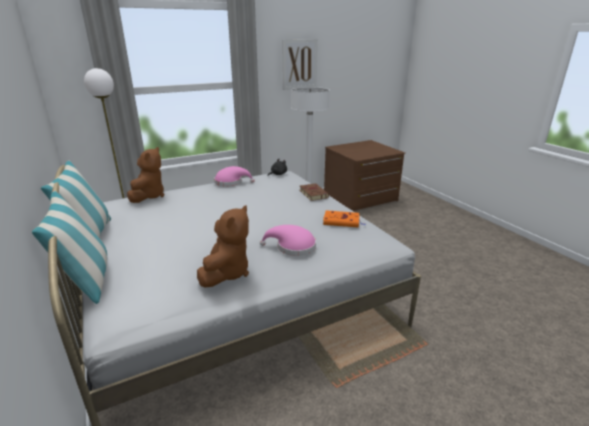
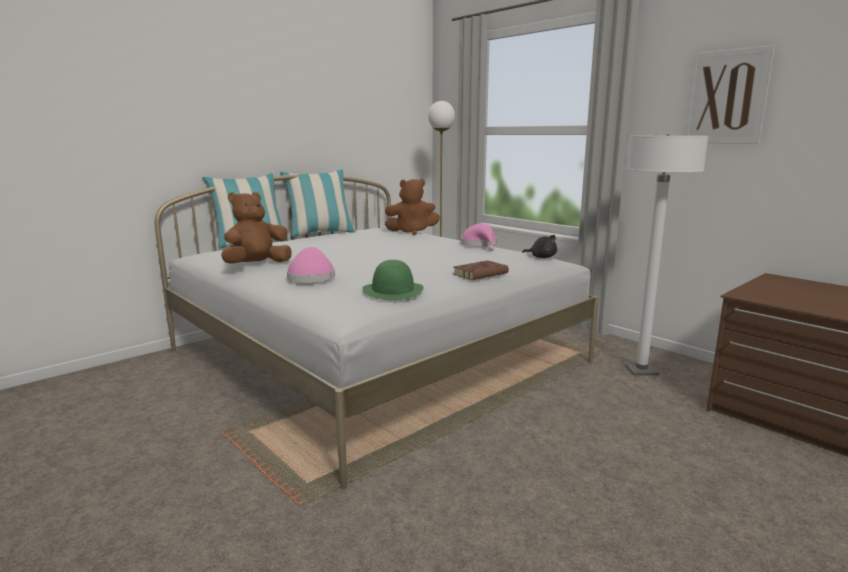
camera: 75 degrees right, 10 degrees down
brown plush toy [197,205,249,288] -> brown plush toy turned 135 degrees clockwise [221,192,292,264]
orange book [323,210,365,228] -> green hat [363,260,424,300]

